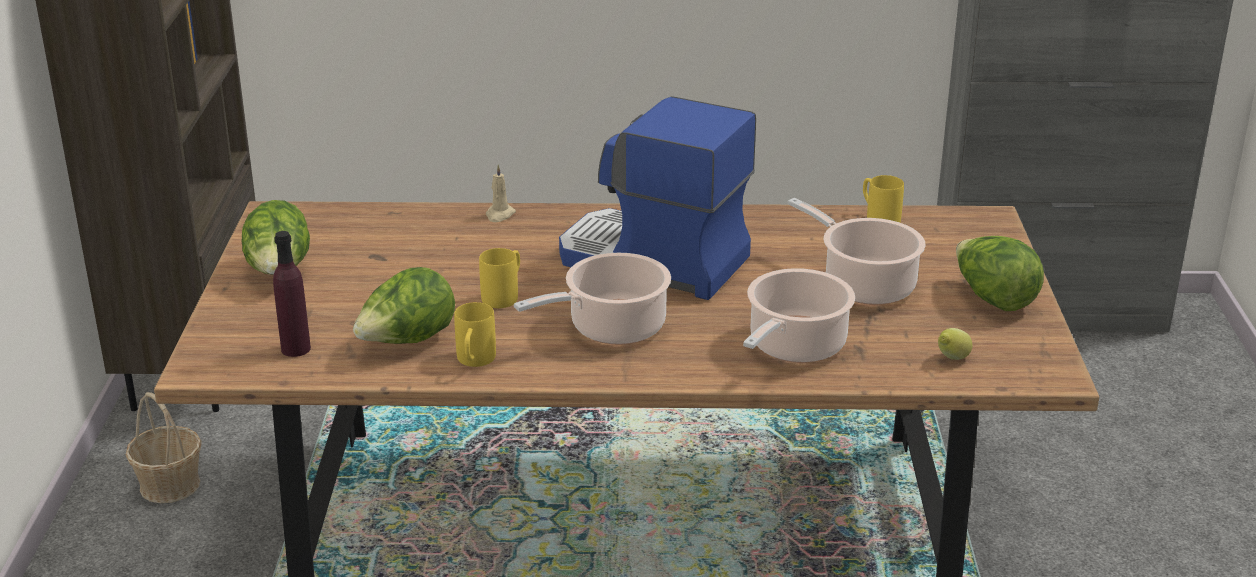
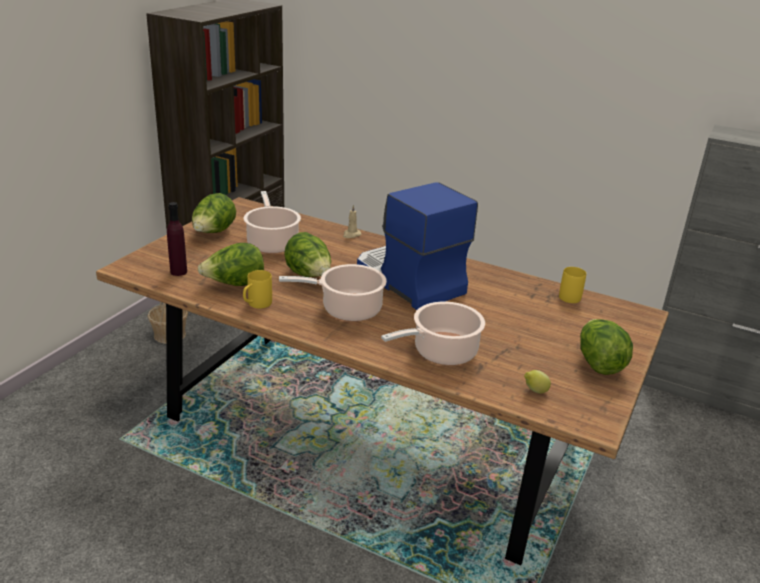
camera: 25 degrees right, 0 degrees up
yellow mug [479,248,520,308] -> lettuce [284,232,331,277]
cooking pot [788,198,925,305] -> cooking pot moved to [244,191,301,253]

